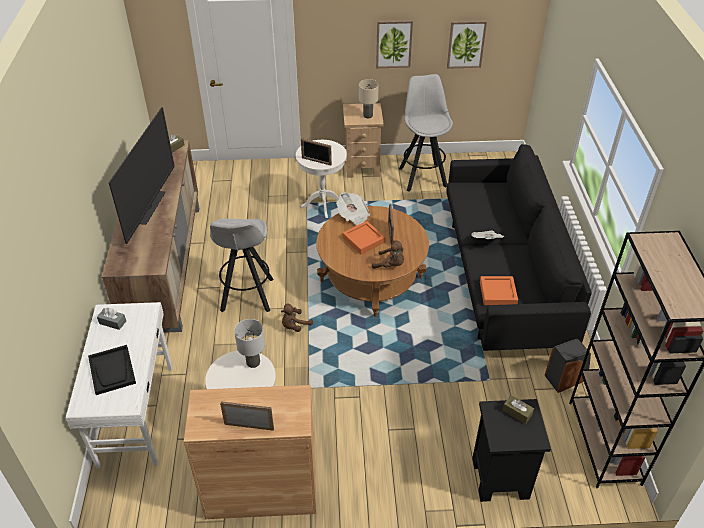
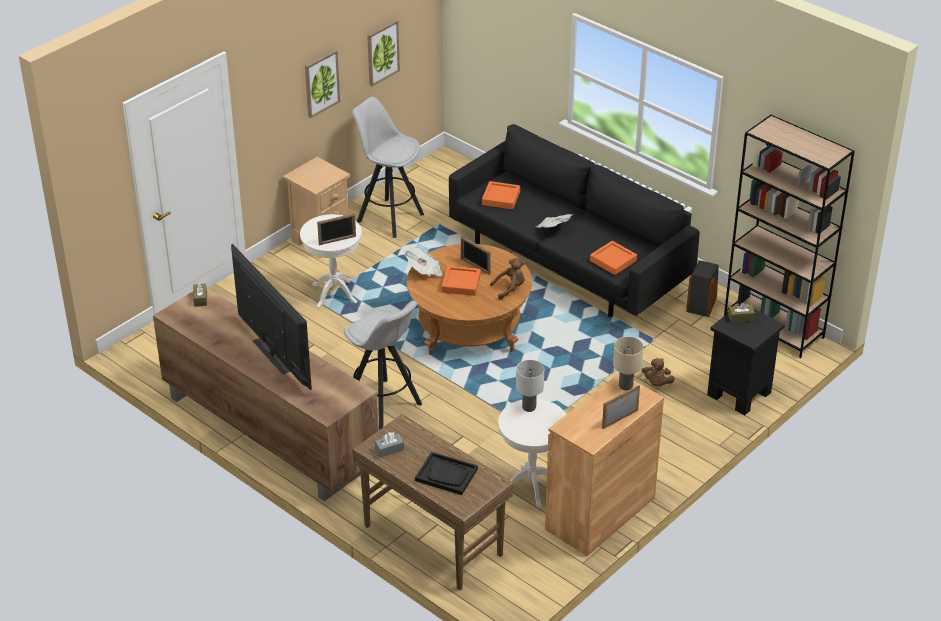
camera: 45 degrees left, 5 degrees down
white console table [66,302,172,468] -> brown console table [352,414,513,590]
brown plush toy [281,304,313,332] -> brown plush toy moved to [641,358,675,387]
beige table lamp [359,79,379,118] -> beige table lamp moved to [613,337,643,391]
none -> orange tray [482,181,520,209]

